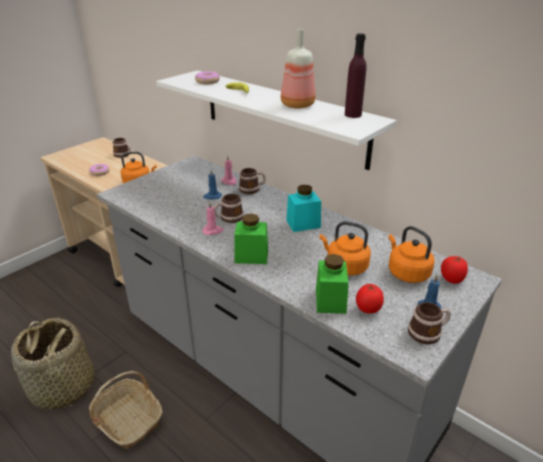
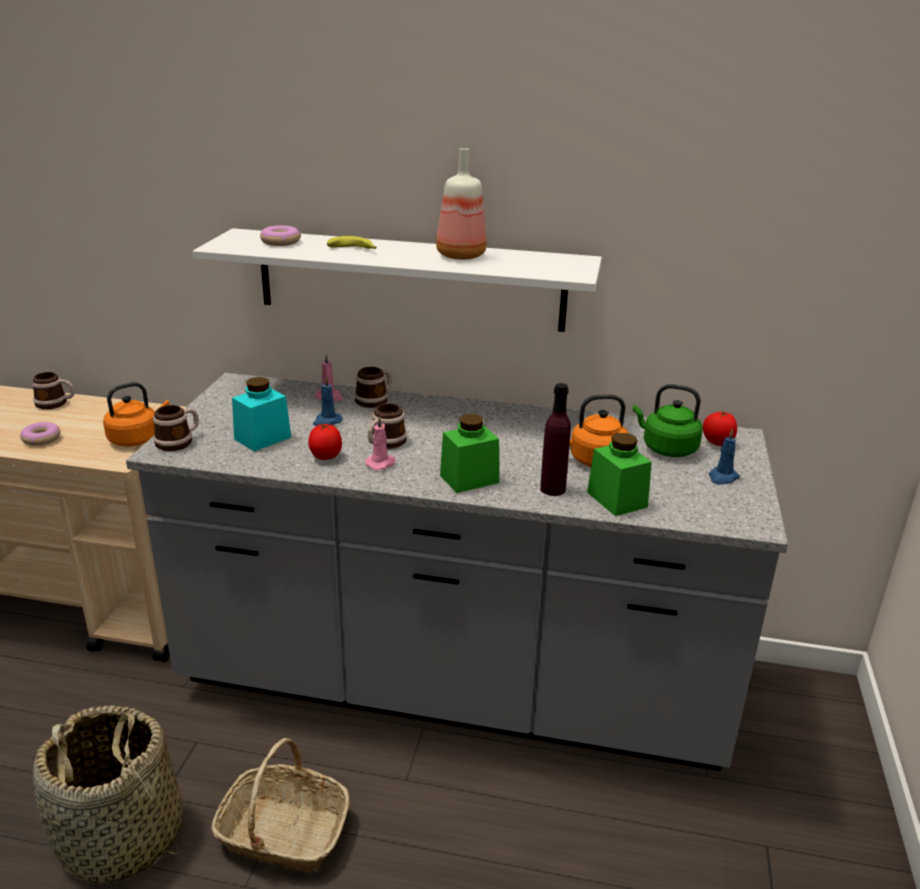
camera: 30 degrees left, 5 degrees down
turquoise jar [286,185,321,232] -> turquoise jar moved to [232,377,291,452]
purple bottle [345,33,366,118] -> purple bottle moved to [540,383,571,496]
tomato [356,283,384,314] -> tomato moved to [308,423,342,460]
orange kettle [388,226,435,283] -> green kettle [633,384,703,457]
mug [408,302,451,344] -> mug moved to [153,405,199,451]

